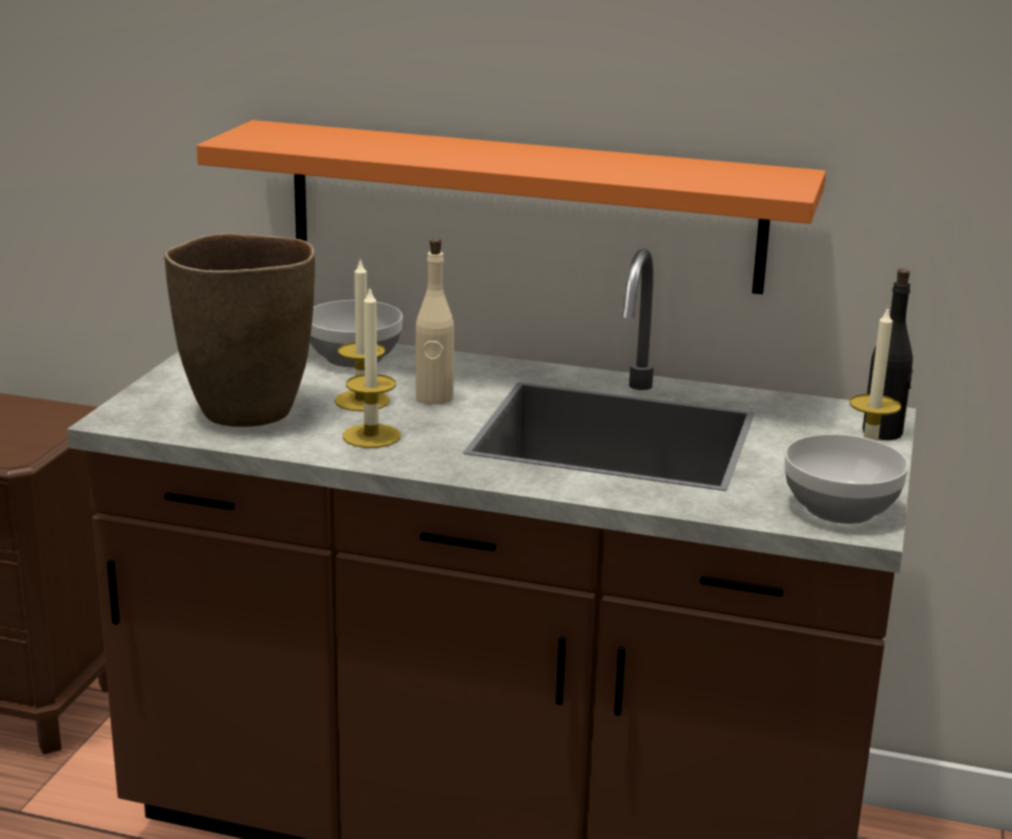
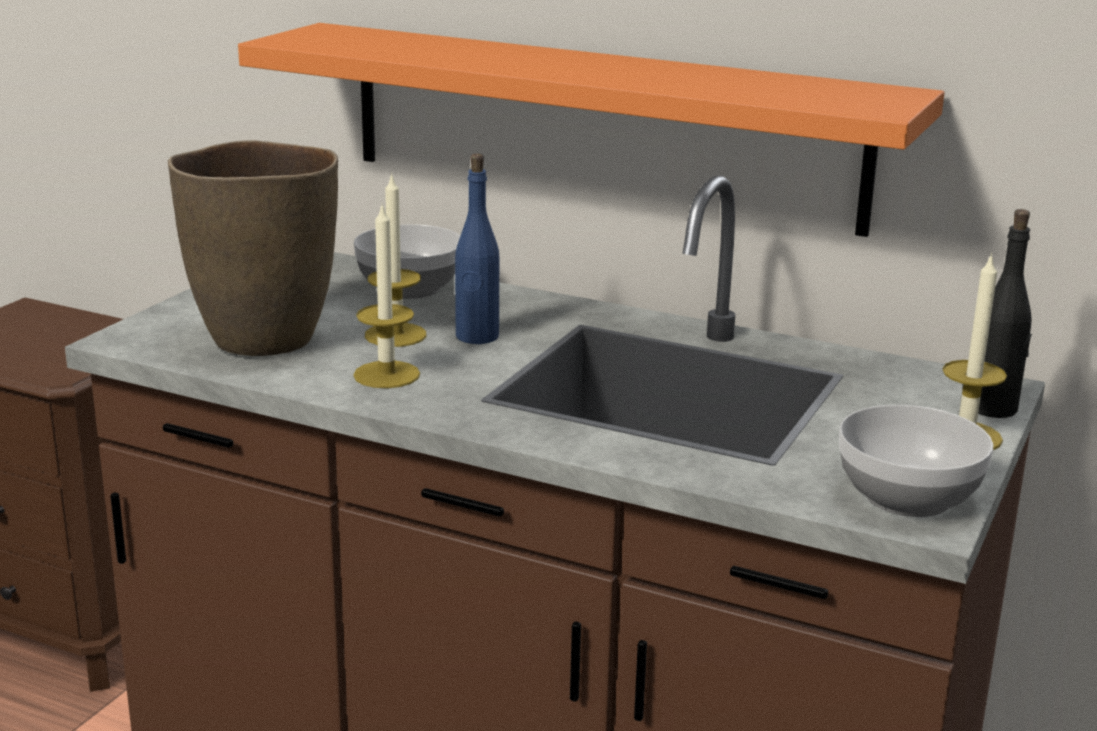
camera: 10 degrees right, 0 degrees up
beige bottle [416,238,454,405] -> blue bottle [455,154,499,344]

